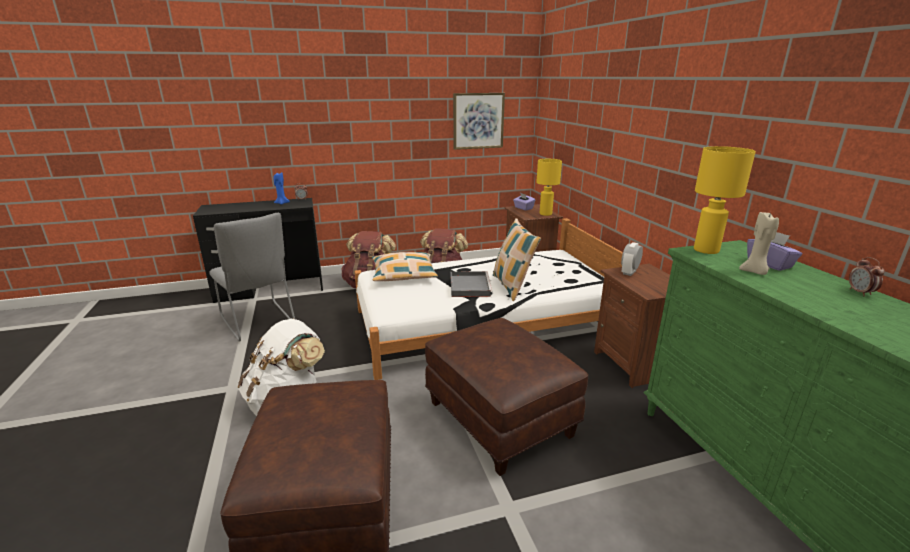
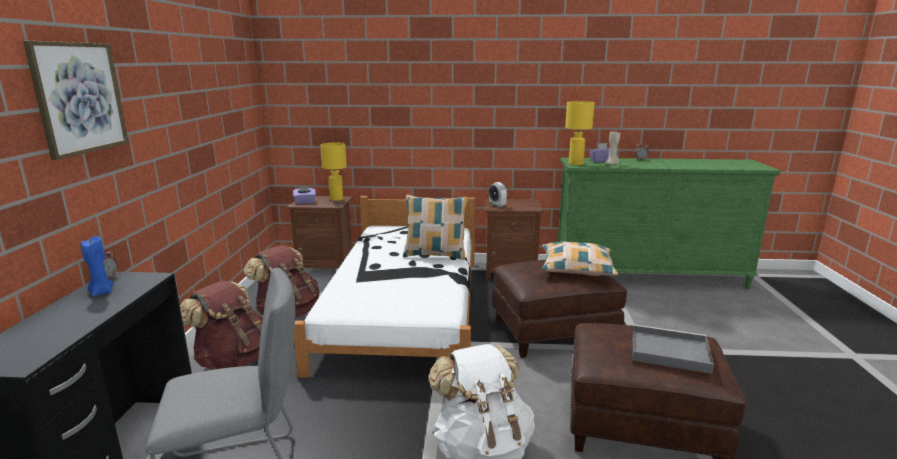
camera: 70 degrees left, 5 degrees down
pillow [372,252,438,281] -> pillow moved to [542,241,618,276]
grey tray [451,271,493,297] -> grey tray moved to [632,324,714,374]
picture [453,93,505,150] -> picture moved to [23,41,129,160]

